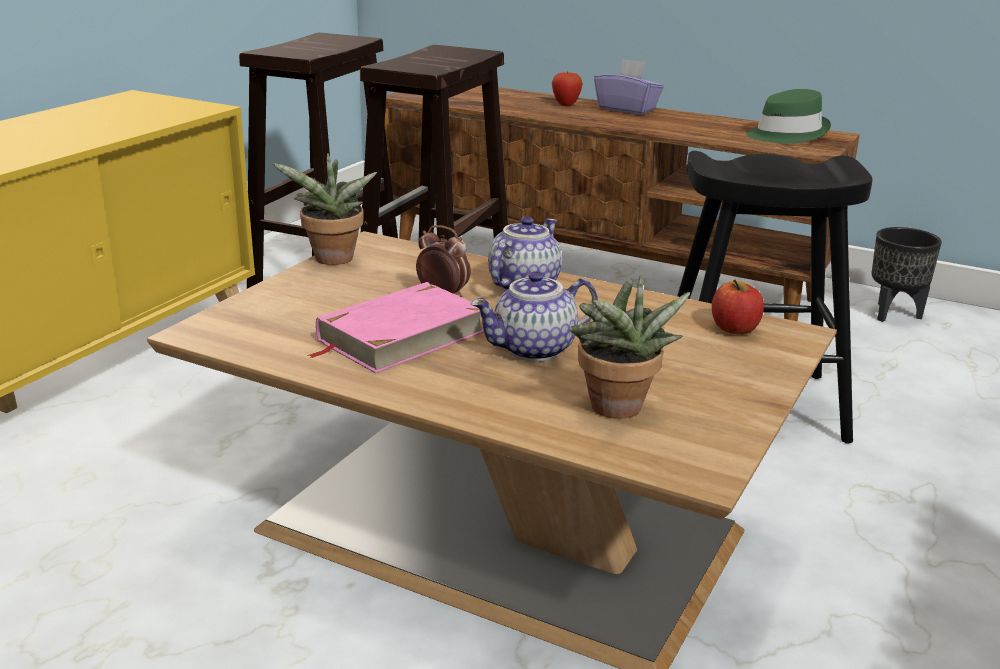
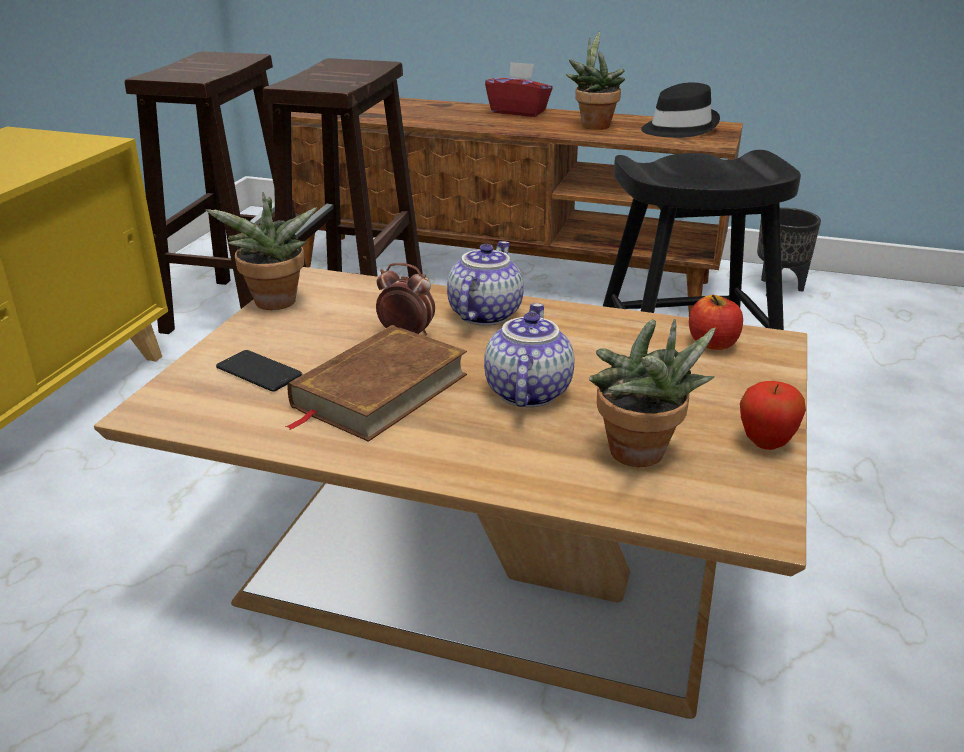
camera: 10 degrees left, 5 degrees up
pink book [308,282,484,373] -> brown book [285,325,467,442]
teapot [470,271,598,361] -> teapot turned 135 degrees clockwise [484,303,574,407]
apple [552,72,583,106] -> apple moved to [740,381,806,450]
purple tissue box [594,59,664,115] -> red tissue box [485,62,553,117]
green hat [746,89,831,143] -> black hat [641,83,720,138]
none -> phone [216,350,302,392]
none -> potted plant [566,32,625,130]

